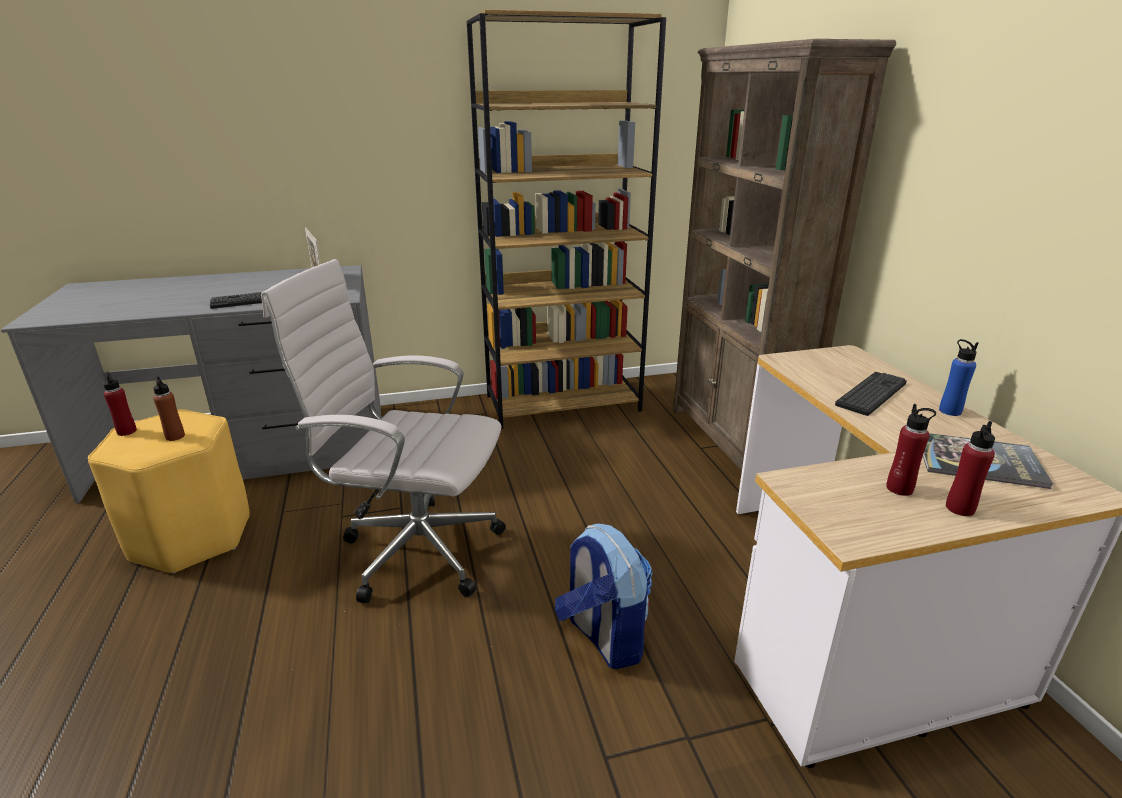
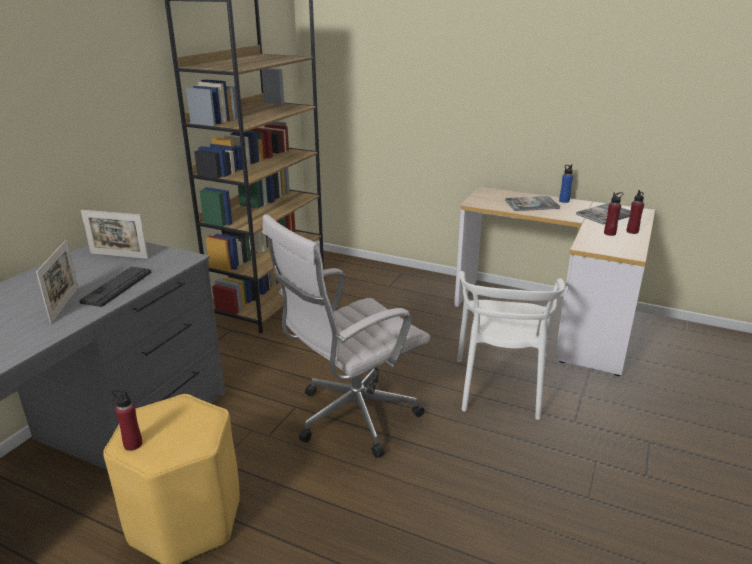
camera: 50 degrees left, 0 degrees up
brown bottle [153,377,185,441] -> none
backpack [555,524,653,669] -> white chair [457,271,565,420]
brown bookcase [673,39,896,481] -> none
keyboard [835,372,907,416] -> book [505,196,560,211]
none -> picture frame [36,240,78,324]

